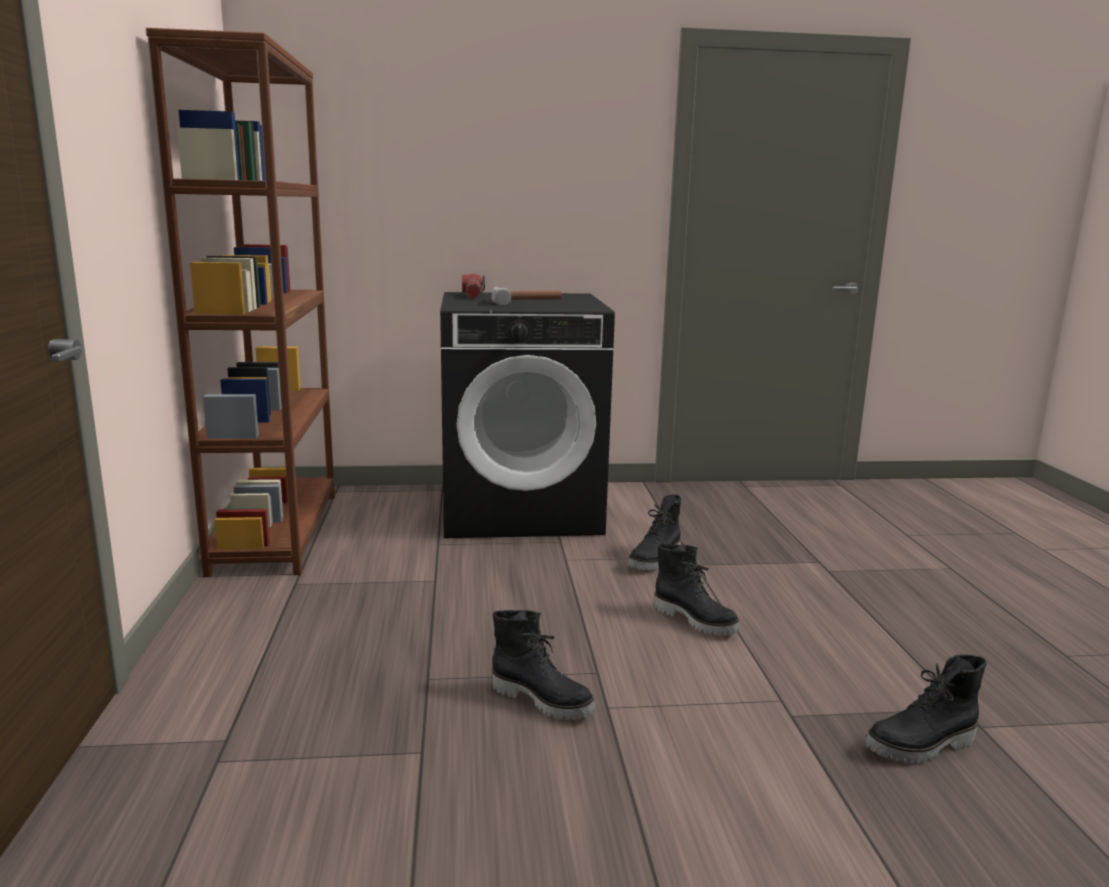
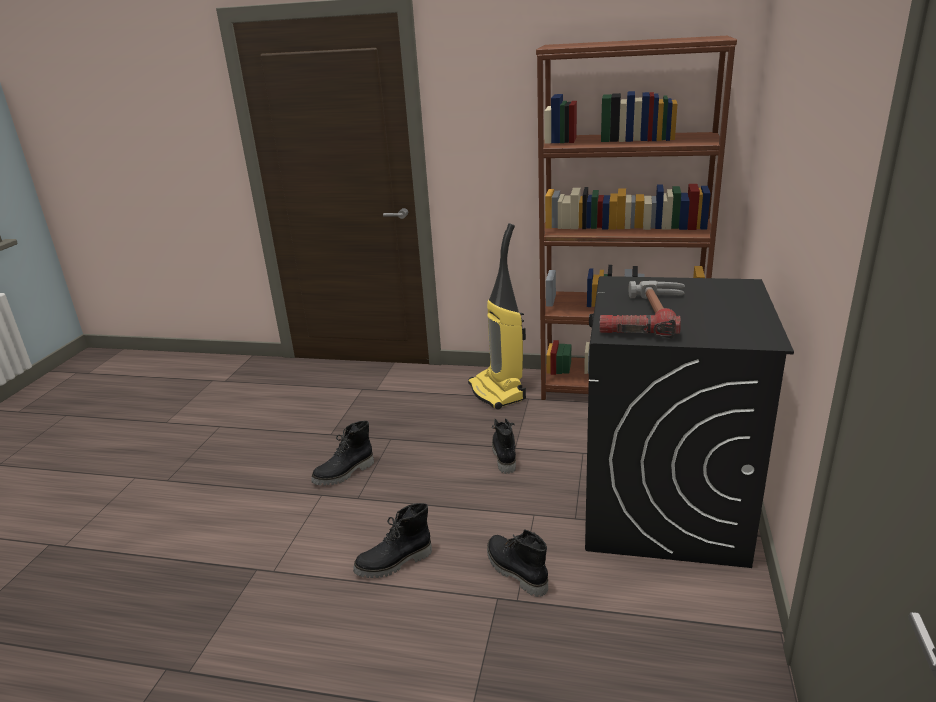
camera: 110 degrees right, 10 degrees up
flashlight [462,274,485,298] -> flashlight moved to [600,308,681,339]
black boot [865,654,987,763] -> black boot moved to [492,418,516,474]
none -> vacuum cleaner [468,223,526,410]

